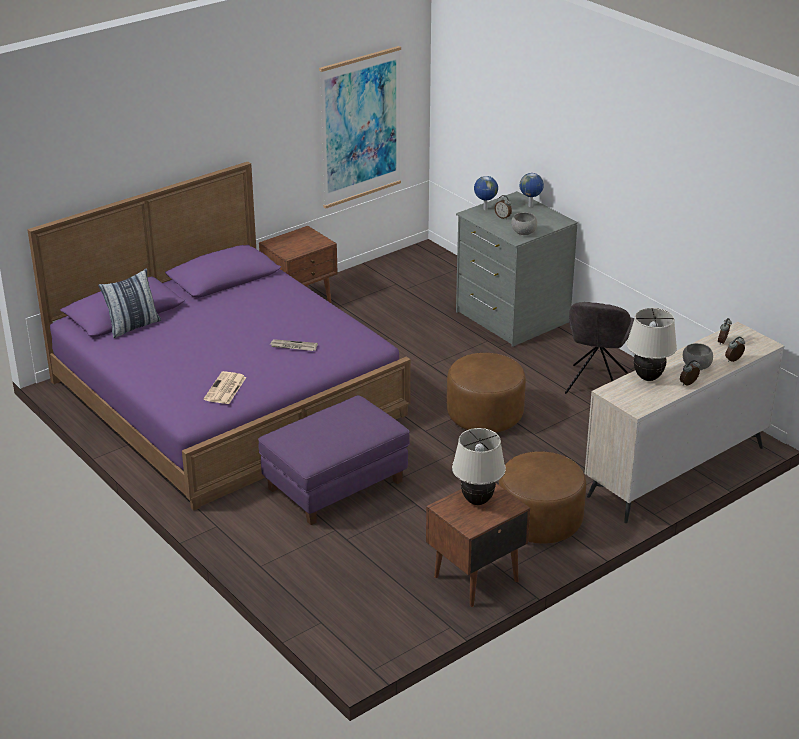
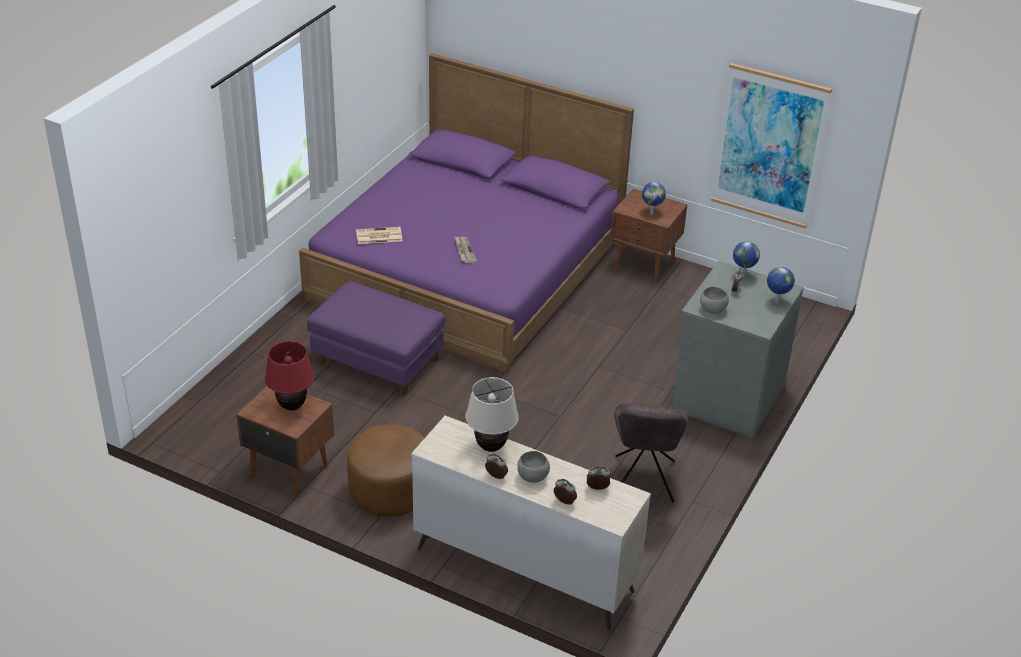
camera: 65 degrees right, 5 degrees up
pillow [98,268,161,338] -> none
brown ottoman [447,353,526,433] -> none
beige table lamp [452,428,506,505] -> red table lamp [265,341,315,411]
grey chair [565,302,634,394] -> grey chair turned 75 degrees counterclockwise [614,403,688,503]
none -> globe [642,182,666,214]

